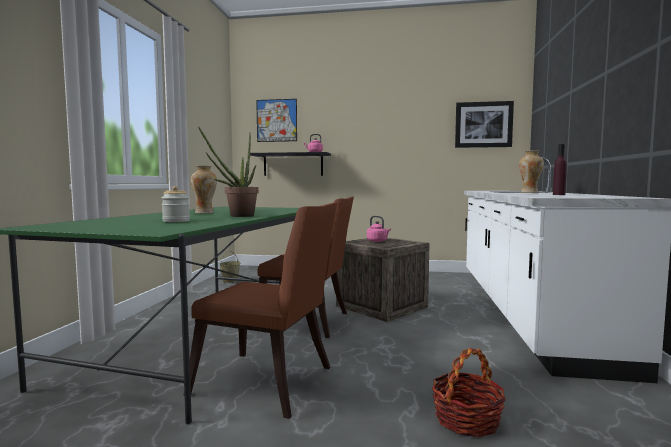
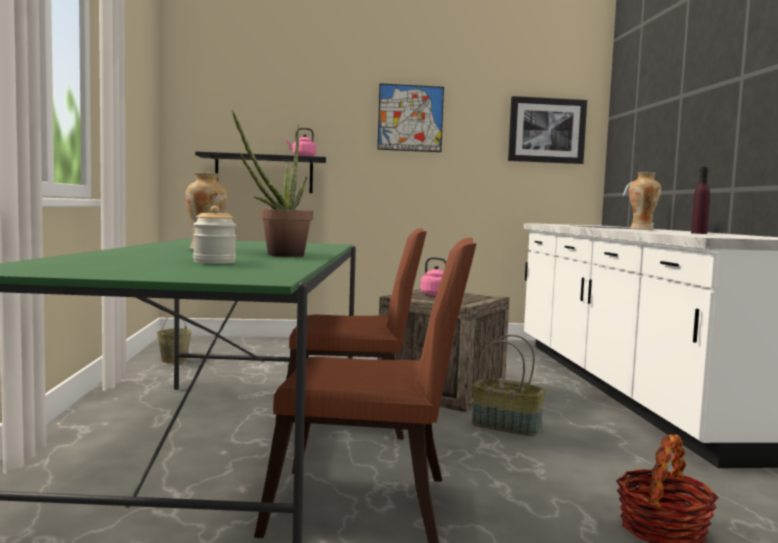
camera: 15 degrees left, 0 degrees up
picture [256,99,297,142] -> picture moved to [377,83,444,152]
none -> basket [472,334,546,436]

